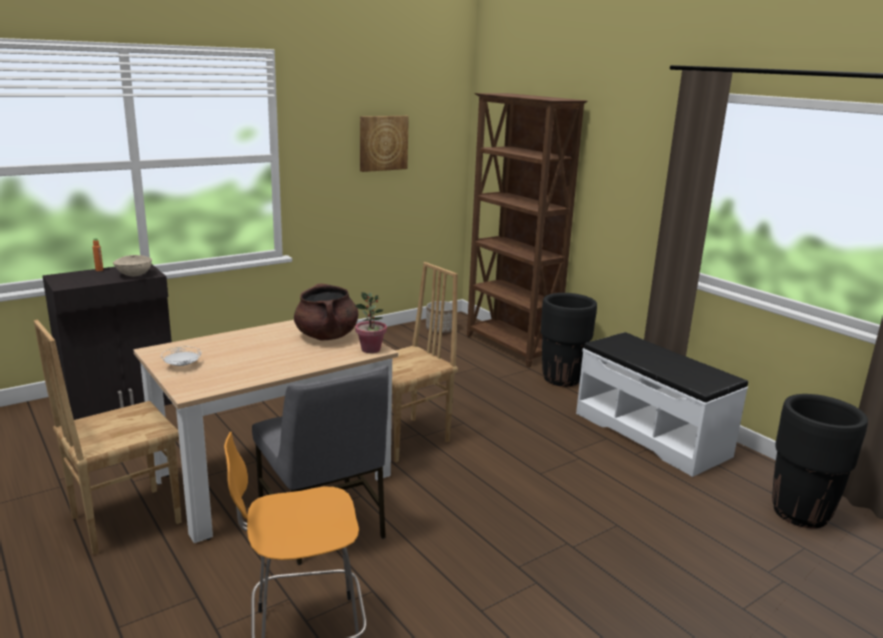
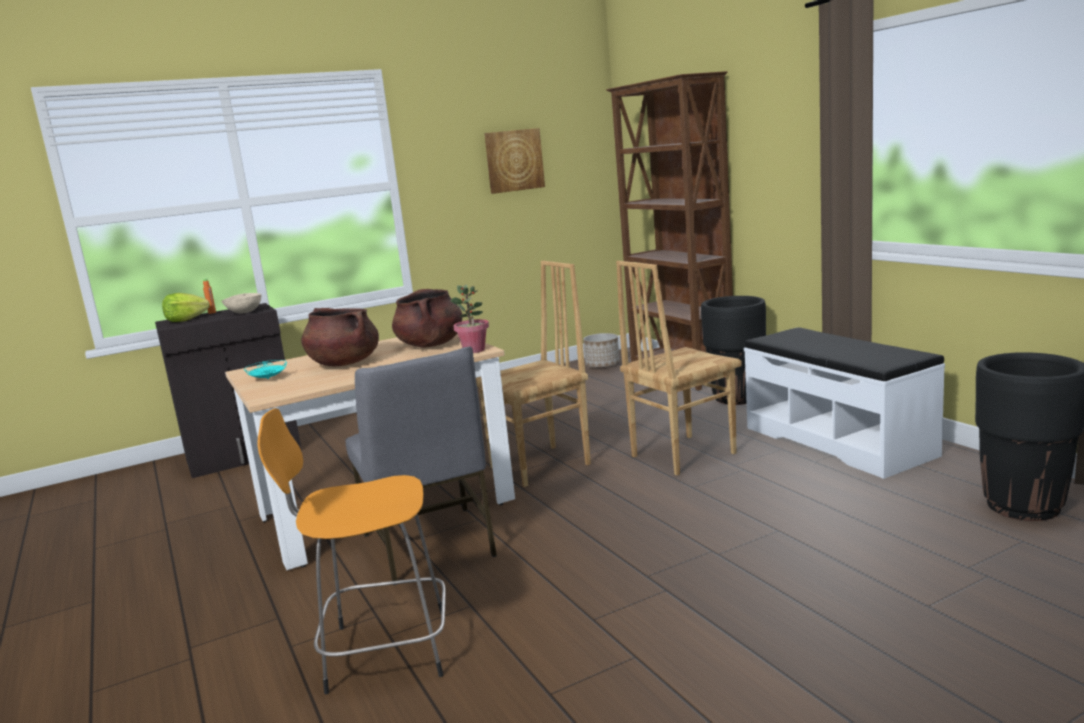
camera: 10 degrees right, 5 degrees down
brown chair [34,320,182,555] -> brown chair moved to [616,261,742,476]
white plate [161,347,202,366] -> turquoise plate [244,360,287,379]
none -> lettuce [162,293,210,322]
none -> brown cooking pot [301,308,379,366]

